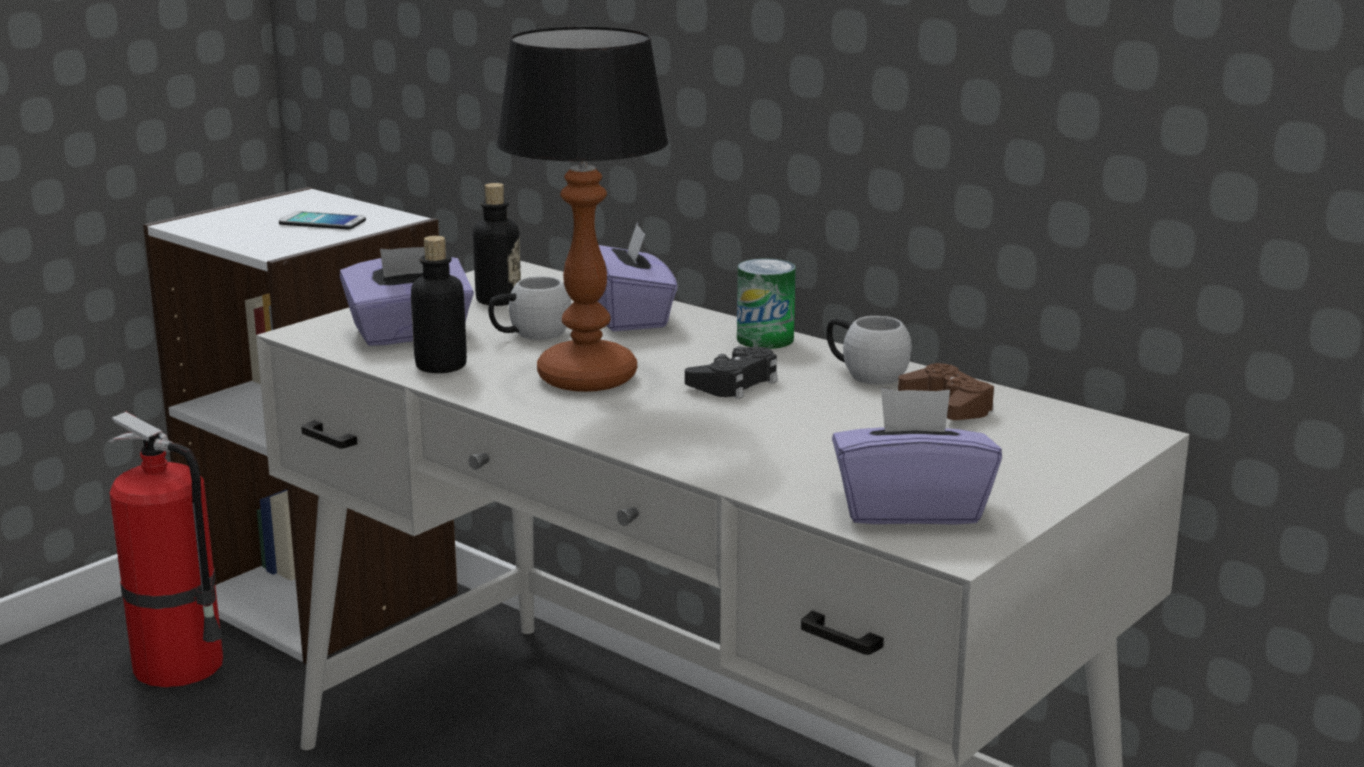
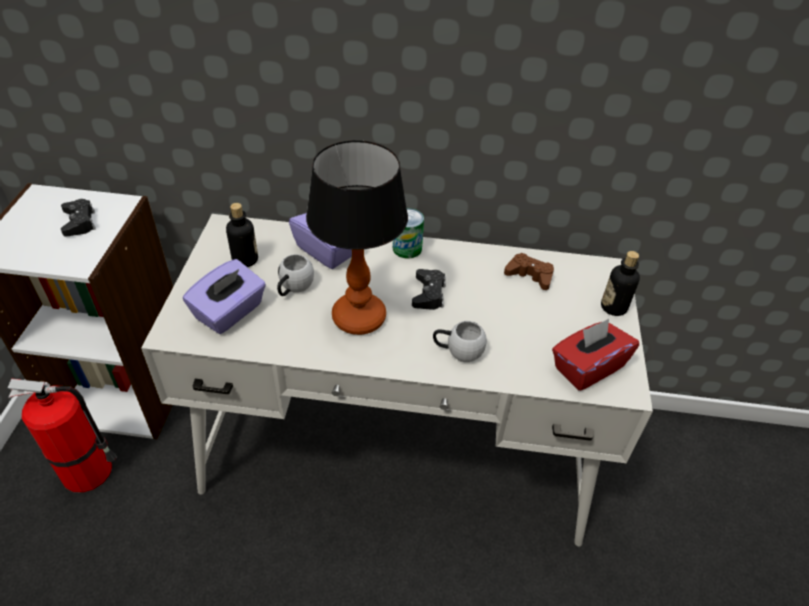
camera: 35 degrees left, 25 degrees up
phone [279,211,366,229] -> black game controller [61,199,95,237]
bottle [411,236,467,373] -> bottle moved to [601,251,640,316]
white mug [826,316,912,385] -> white mug moved to [433,321,487,362]
purple tissue box [832,388,1002,525] -> red tissue box [552,319,639,391]

